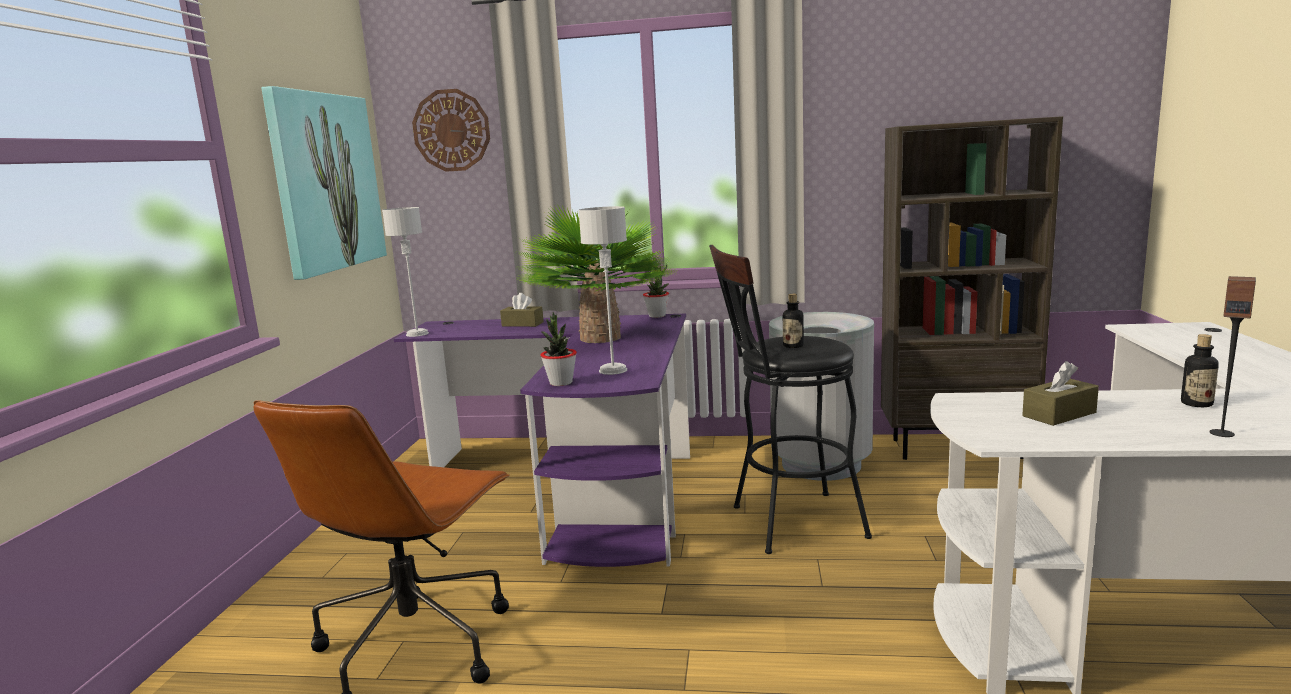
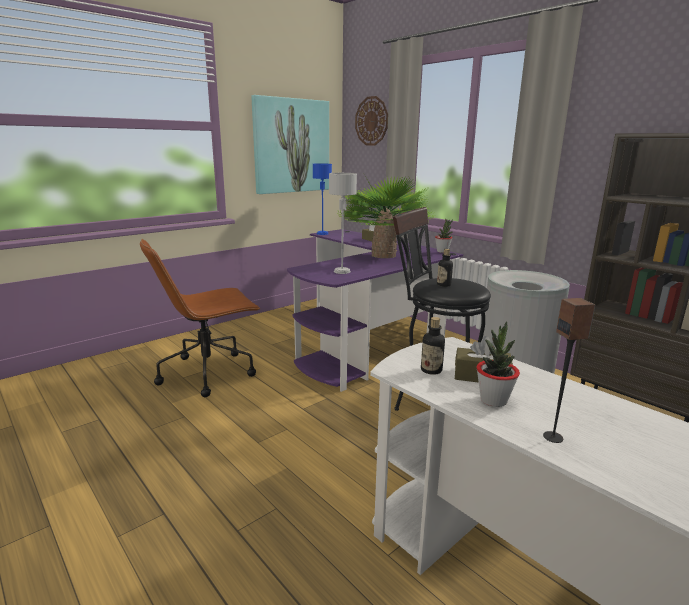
camera: 40 degrees right, 5 degrees up
grey table lamp [382,207,429,337] -> blue table lamp [313,163,332,235]
potted plant [540,312,577,386] -> potted plant moved to [476,322,520,407]
bottle [1181,334,1219,407] -> bottle moved to [421,317,445,375]

